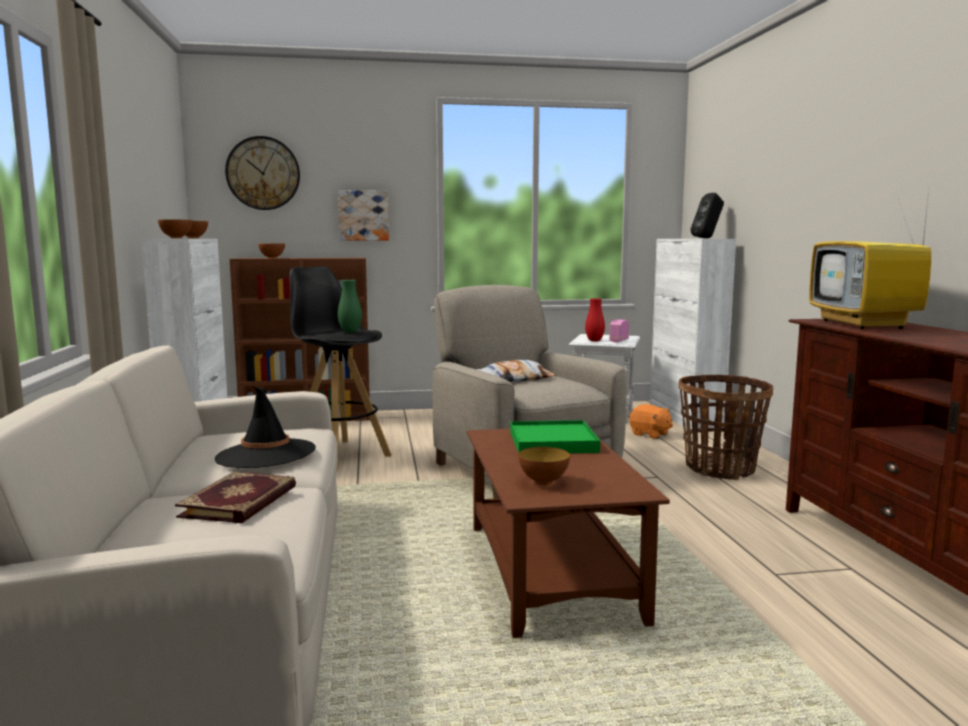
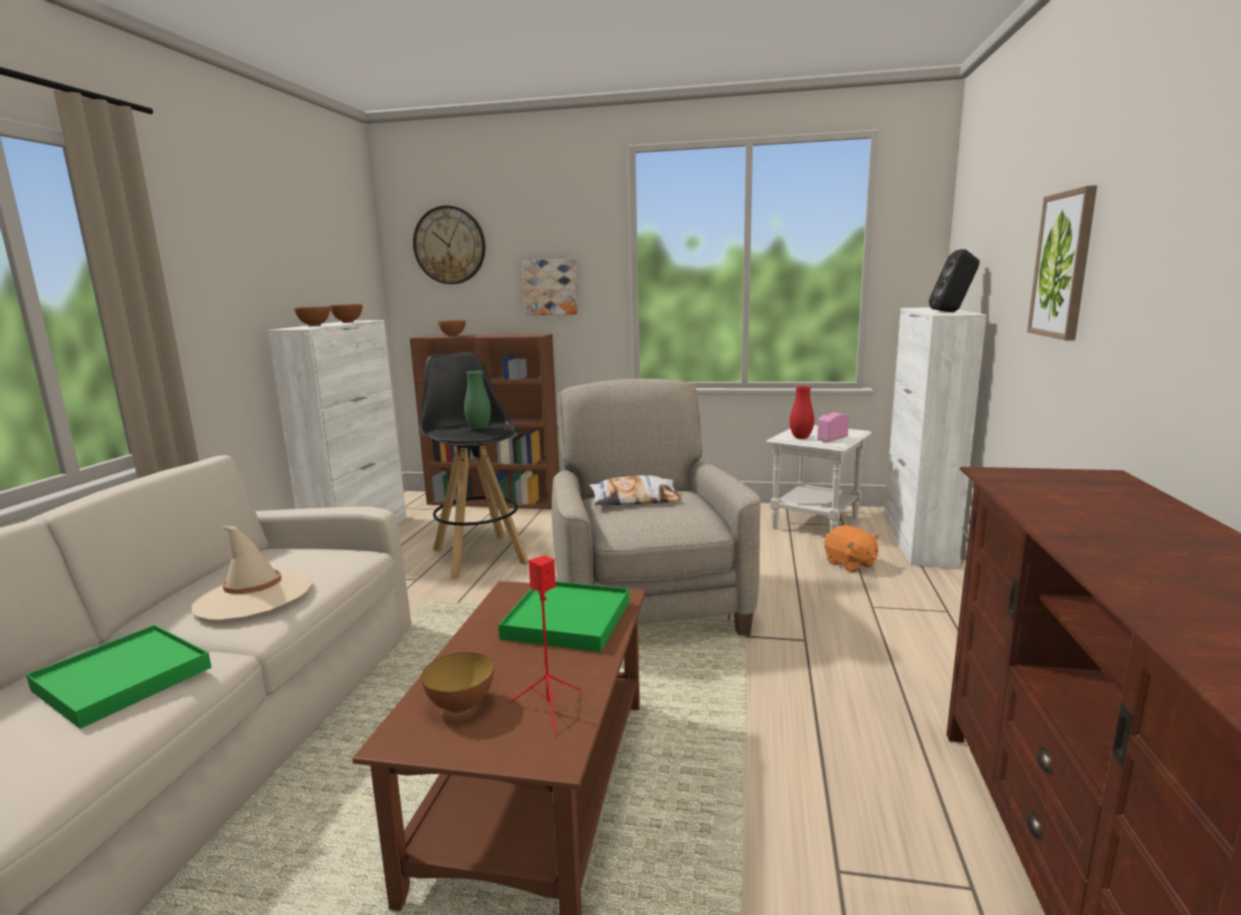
camera: 20 degrees right, 5 degrees up
book [175,471,296,524] -> green tray [26,625,212,729]
black hat [215,387,316,468] -> beige hat [192,526,313,620]
basket [679,375,773,480] -> none
television [810,181,931,329] -> none
none -> red speaker [509,555,583,737]
none -> picture [1027,185,1097,340]

